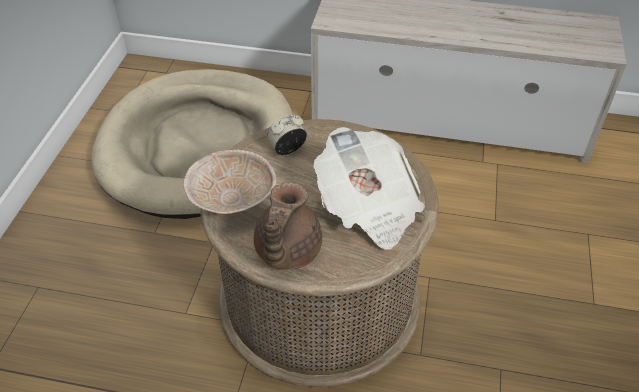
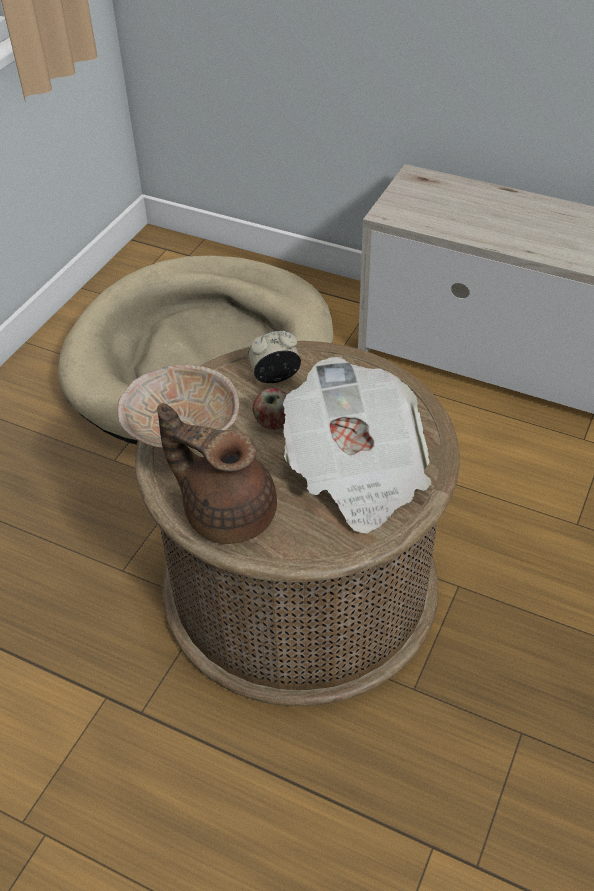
camera: 15 degrees right, 0 degrees up
brown teapot [254,182,322,270] -> brown teapot turned 90 degrees clockwise [157,403,277,544]
none -> apple [252,388,287,430]

